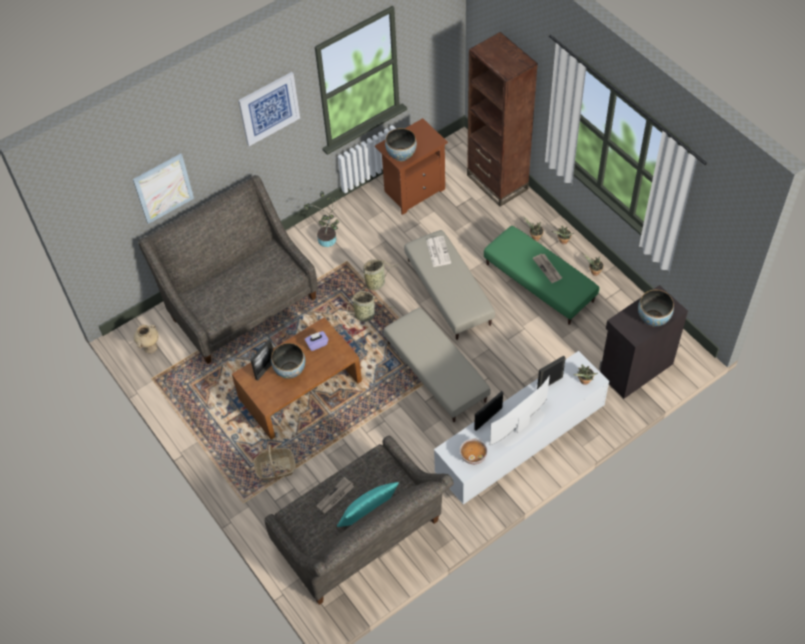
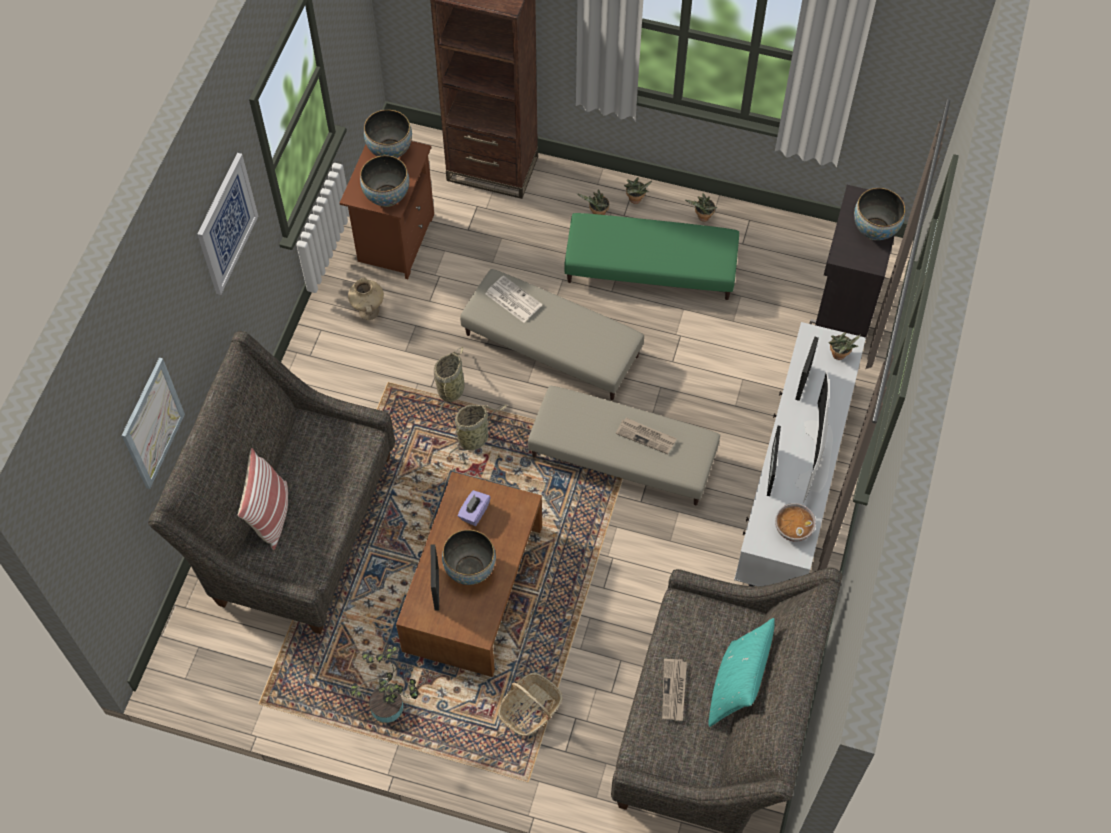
camera: 40 degrees left, 5 degrees up
beige vase [134,324,159,354] -> beige vase moved to [348,277,384,320]
potted plant [304,191,339,247] -> potted plant moved to [350,646,419,723]
newspaper [532,254,562,283] -> newspaper moved to [616,418,677,454]
none -> pillow [238,448,288,550]
none -> bowl [364,110,412,158]

